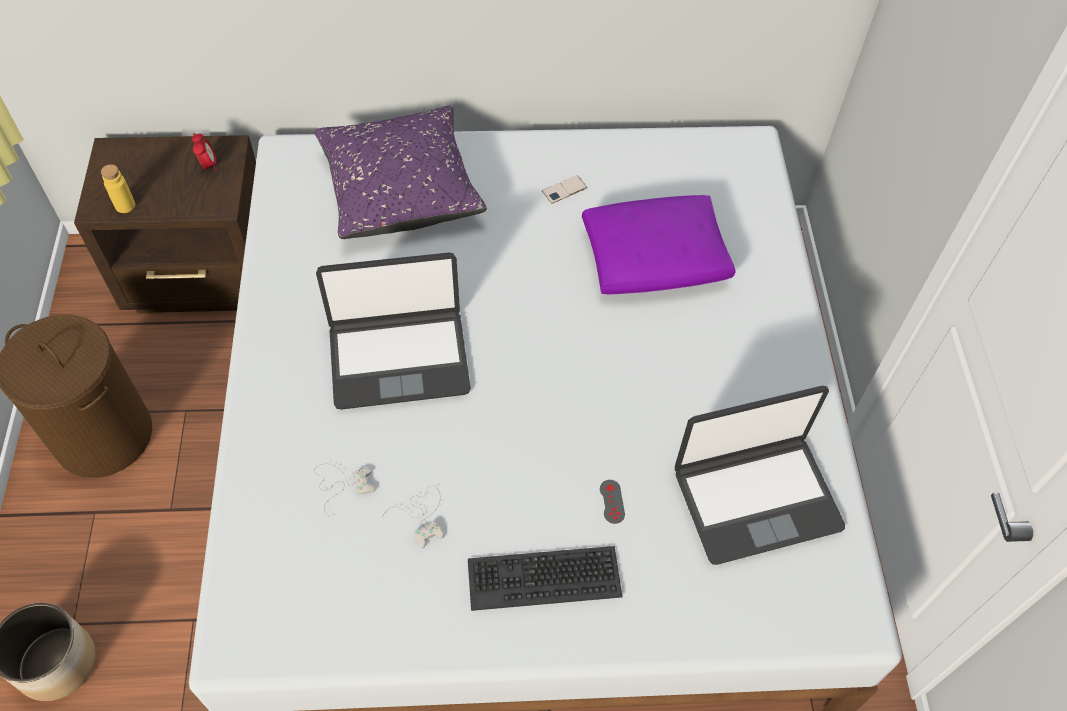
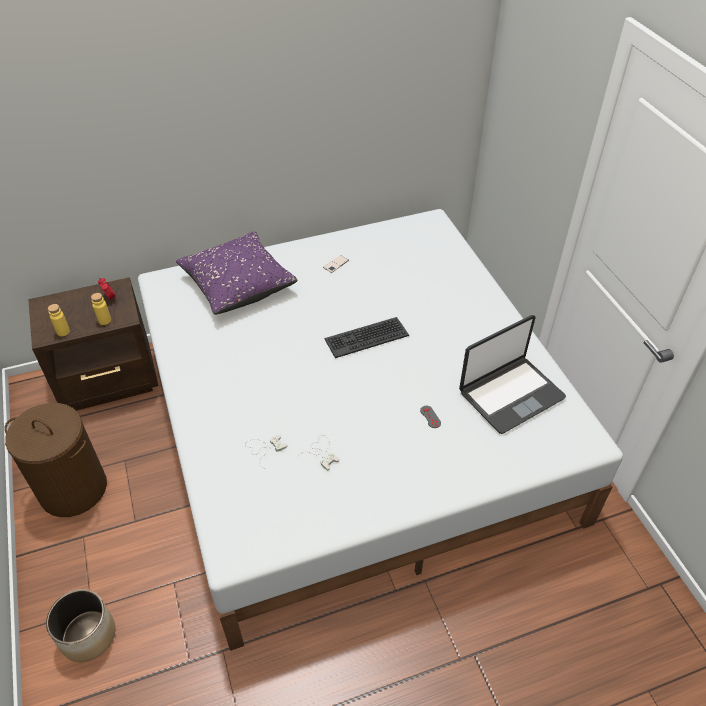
camera: 15 degrees left, 10 degrees down
laptop [316,253,470,410] -> none
keyboard [468,546,622,611] -> keyboard moved to [325,317,409,358]
purple pillow [582,195,736,294] -> none
none -> yellow bottle [91,293,111,325]

